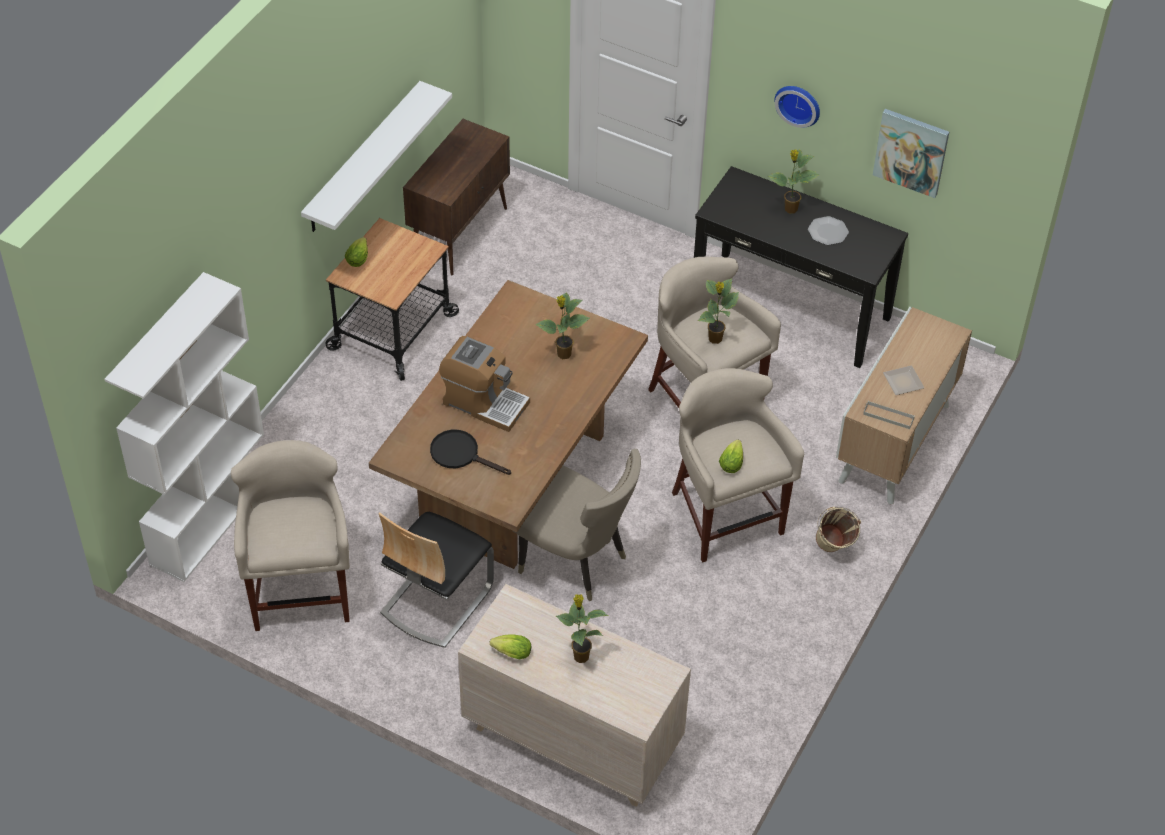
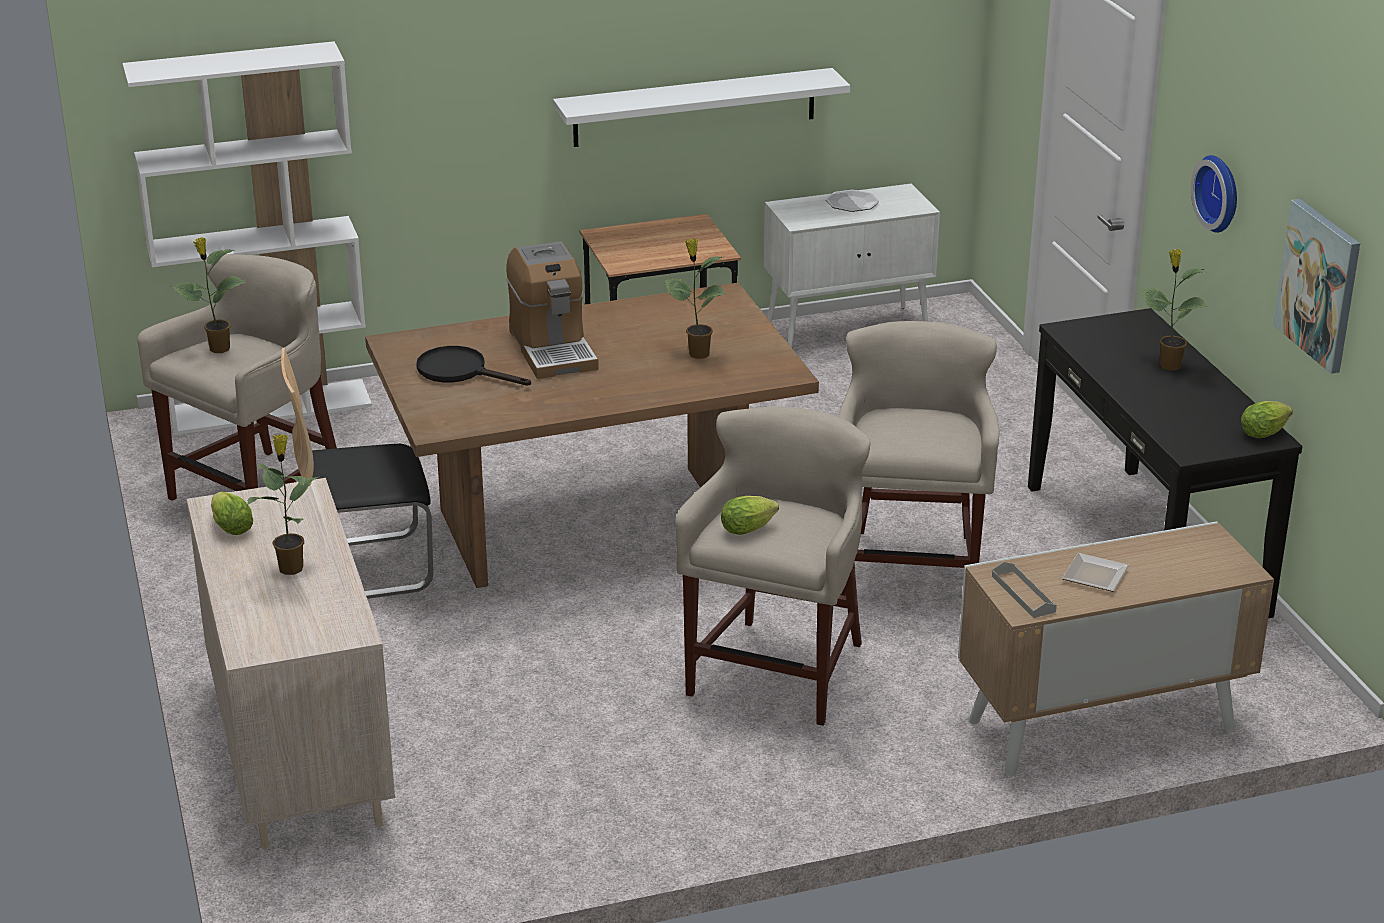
camera: 45 degrees right, 20 degrees down
lettuce [345,237,368,267] -> lettuce moved to [1241,401,1293,438]
brown cabinet [403,119,510,276] -> white cabinet [764,183,940,348]
black frying pan [430,430,511,475] -> black frying pan turned 45 degrees counterclockwise [416,346,531,386]
beige chair [513,449,641,601] -> none
potted plant [698,278,739,344] -> potted plant moved to [171,237,247,353]
plate [808,216,849,245] -> plate moved to [826,190,879,212]
beige bucket [816,507,861,552] -> none

